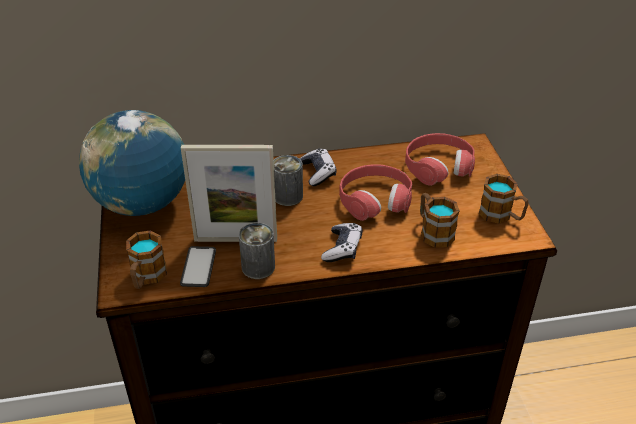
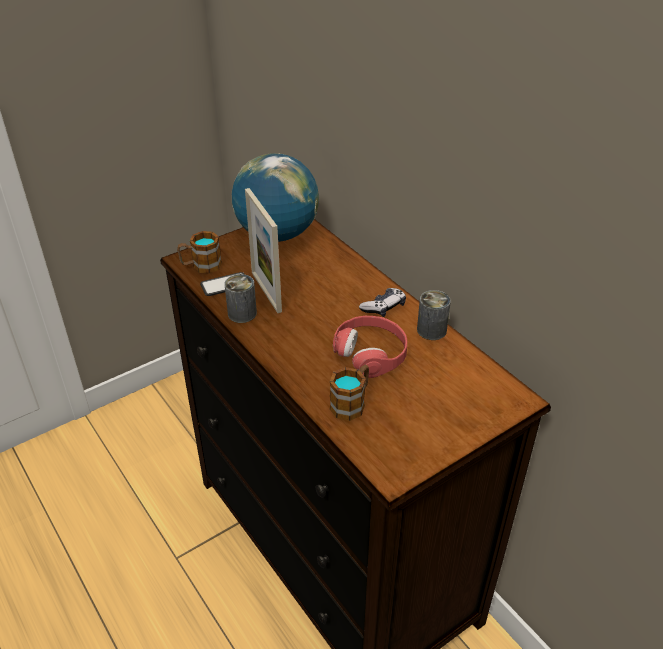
camera: 65 degrees right, 0 degrees up
can [274,155,303,206] -> can moved to [417,290,451,340]
game controller [321,223,363,262] -> none
red headphones [405,133,475,186] -> none
mug [479,174,529,224] -> none

